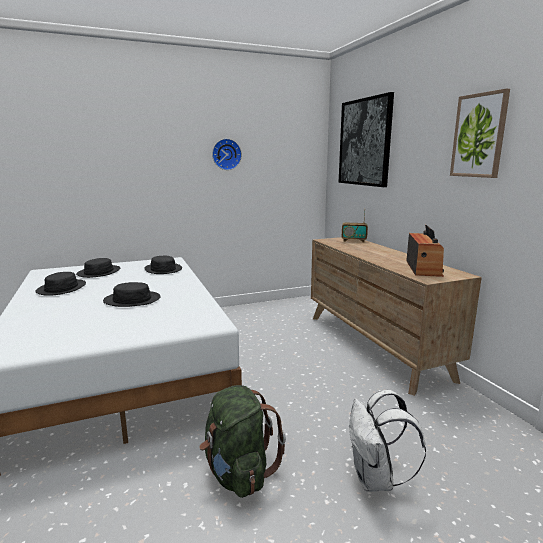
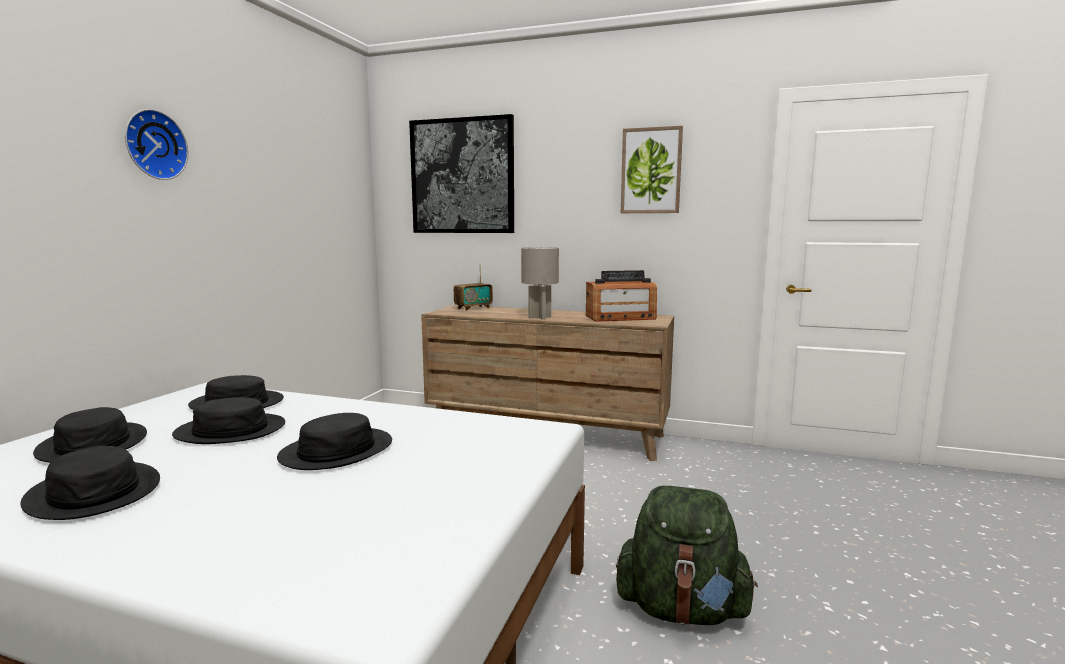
camera: 50 degrees left, 5 degrees down
wall clock [212,139,242,170] -> wall clock moved to [125,109,188,180]
white backpack [349,390,426,492] -> none
radio [406,225,444,277] -> radio turned 120 degrees clockwise [586,270,657,322]
none -> black hat [172,397,285,444]
none -> grey table lamp [521,247,559,320]

